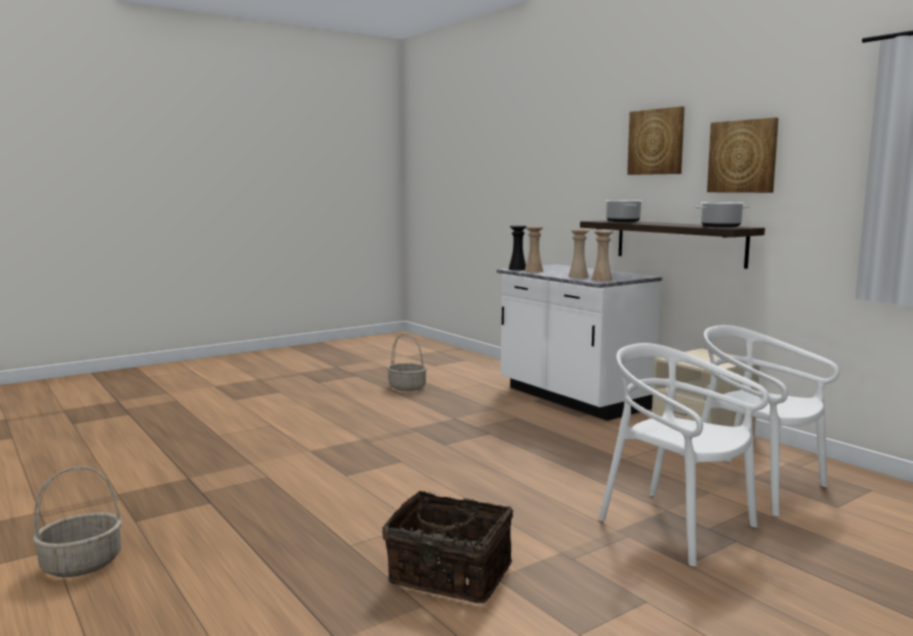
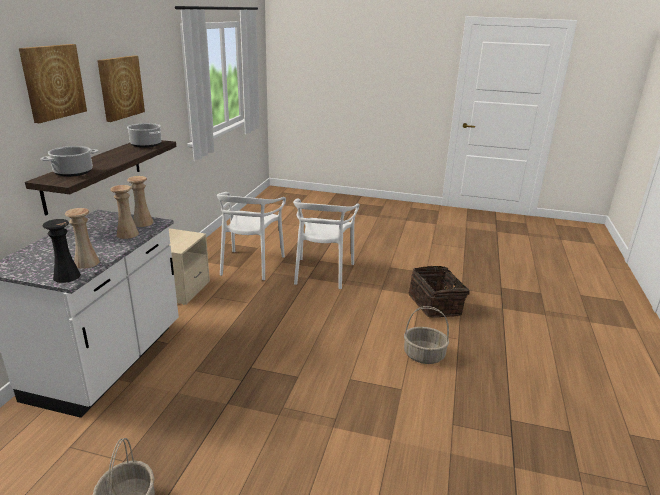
camera: 130 degrees left, 15 degrees up
basket [33,466,122,577] -> basket moved to [404,306,449,364]

